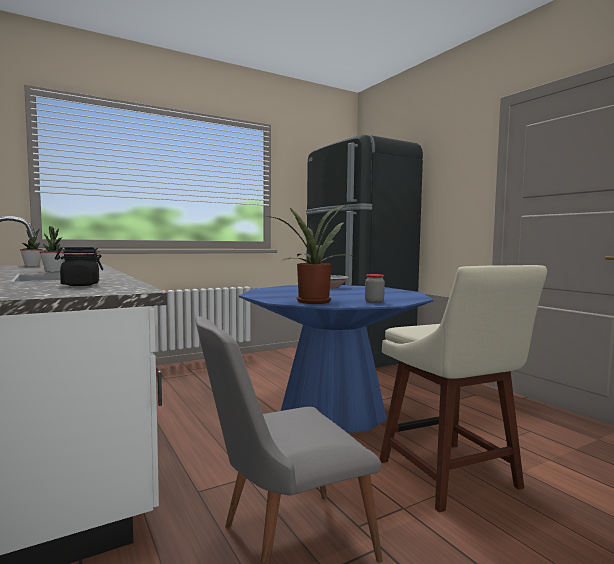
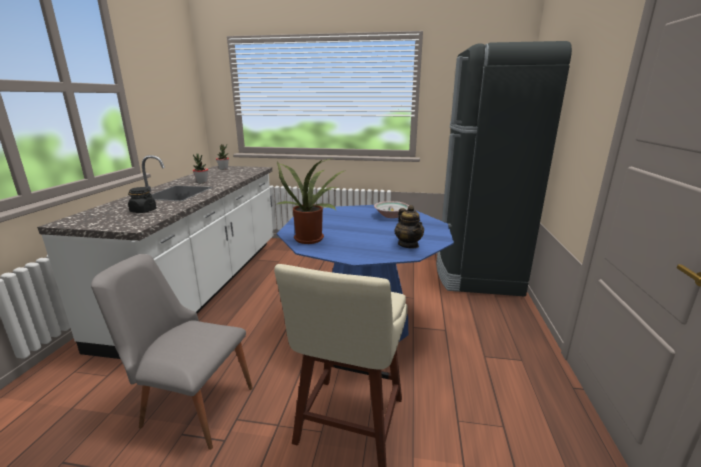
camera: 40 degrees right, 15 degrees up
jar [365,274,385,303] -> none
none -> teapot [394,205,424,249]

